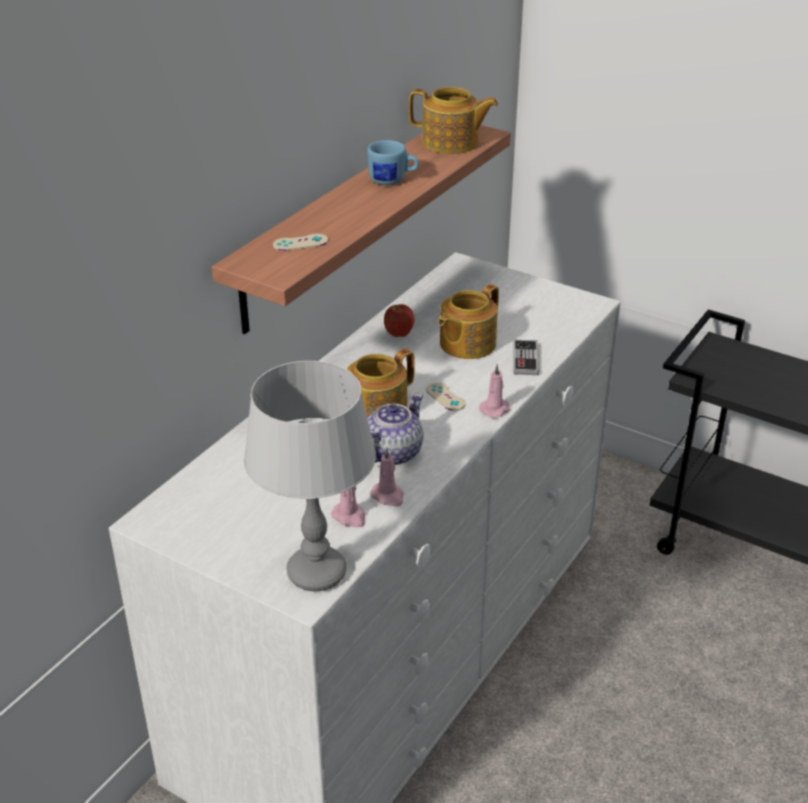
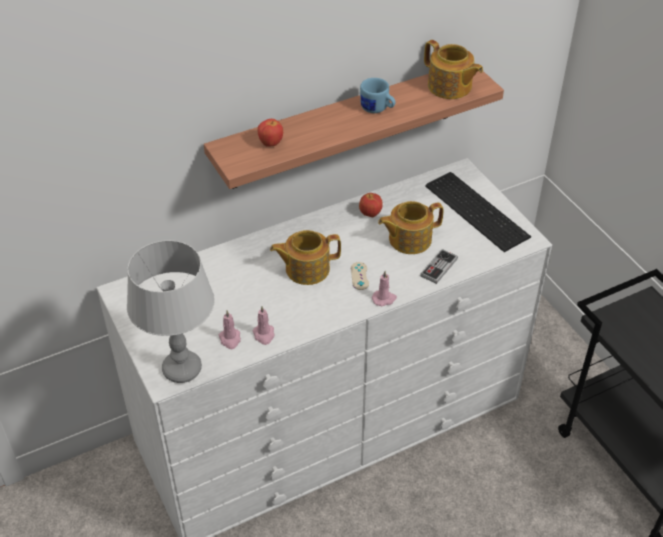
camera: 30 degrees right, 10 degrees up
beige game controller [273,234,328,251] -> apple [258,119,283,147]
teapot [368,394,423,465] -> none
none -> keyboard [425,172,531,252]

